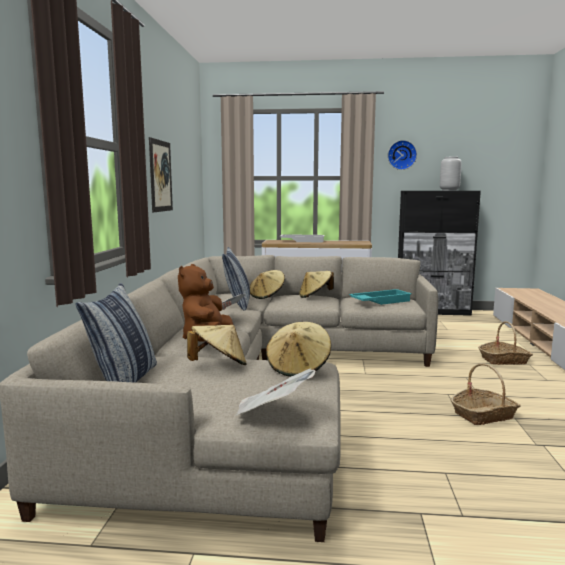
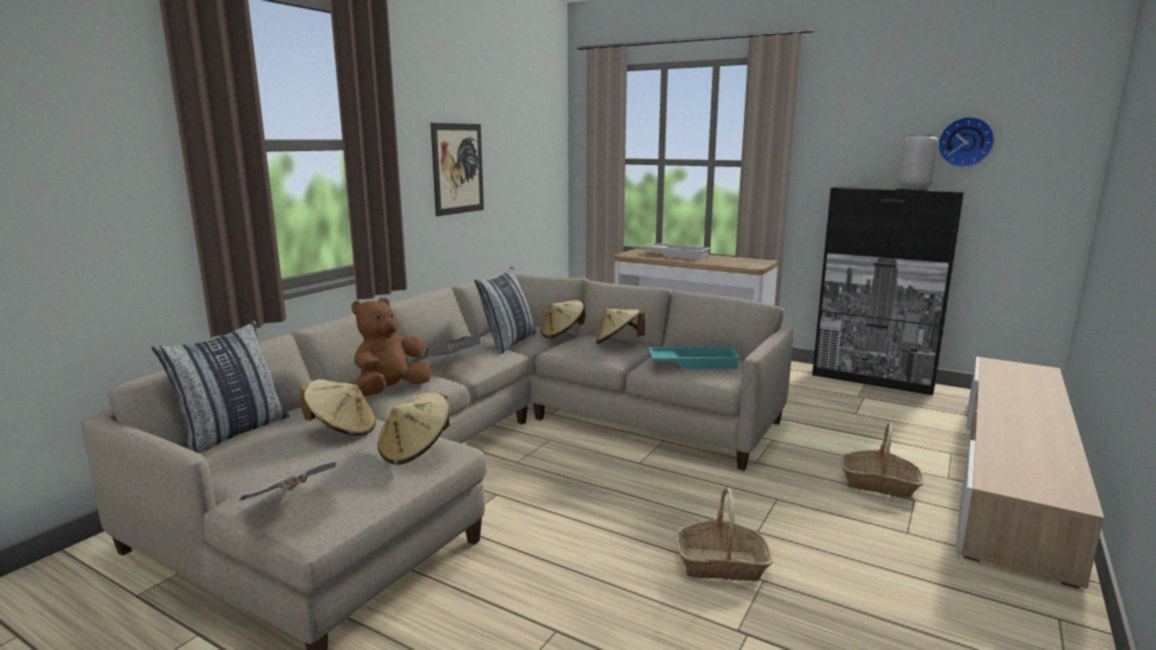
camera: 25 degrees right, 5 degrees up
wall clock [388,140,417,170] -> wall clock moved to [938,117,995,168]

